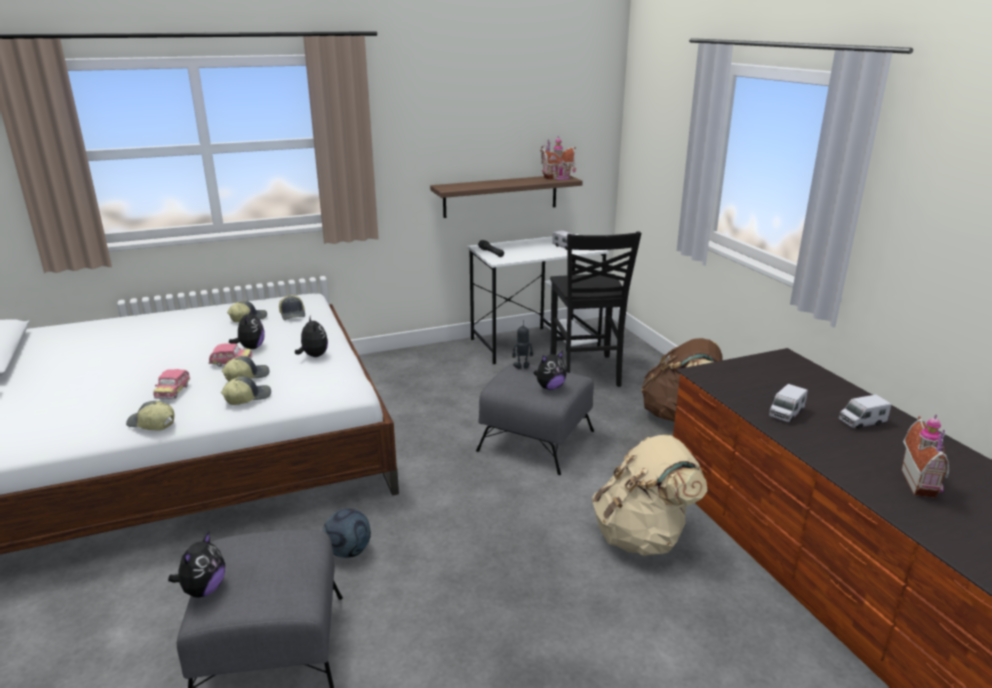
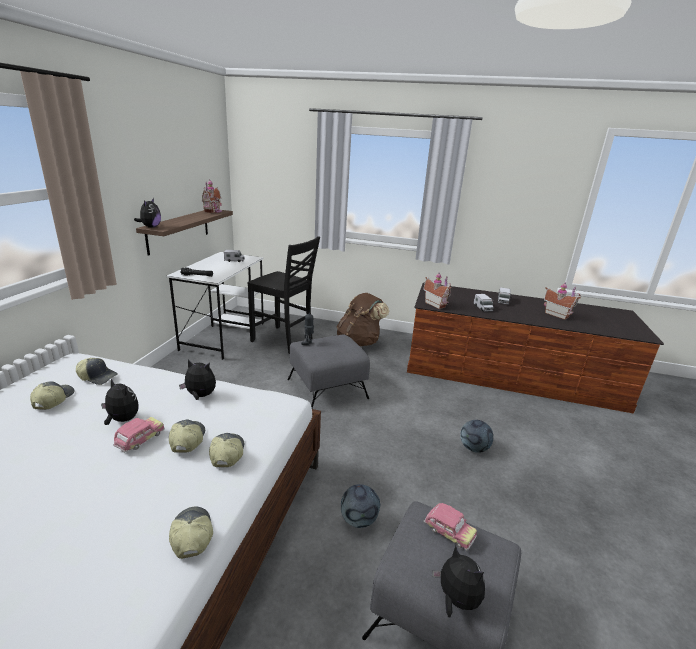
camera: 55 degrees left, 0 degrees up
cap [126,401,174,430] -> cap turned 105 degrees clockwise [169,507,213,559]
toy car [153,369,190,399] -> toy car moved to [424,503,477,551]
plush toy [533,351,567,390] -> plush toy moved to [134,198,161,228]
beige backpack [592,435,707,556] -> none
none -> toy house [423,272,452,309]
none -> football [460,420,493,453]

